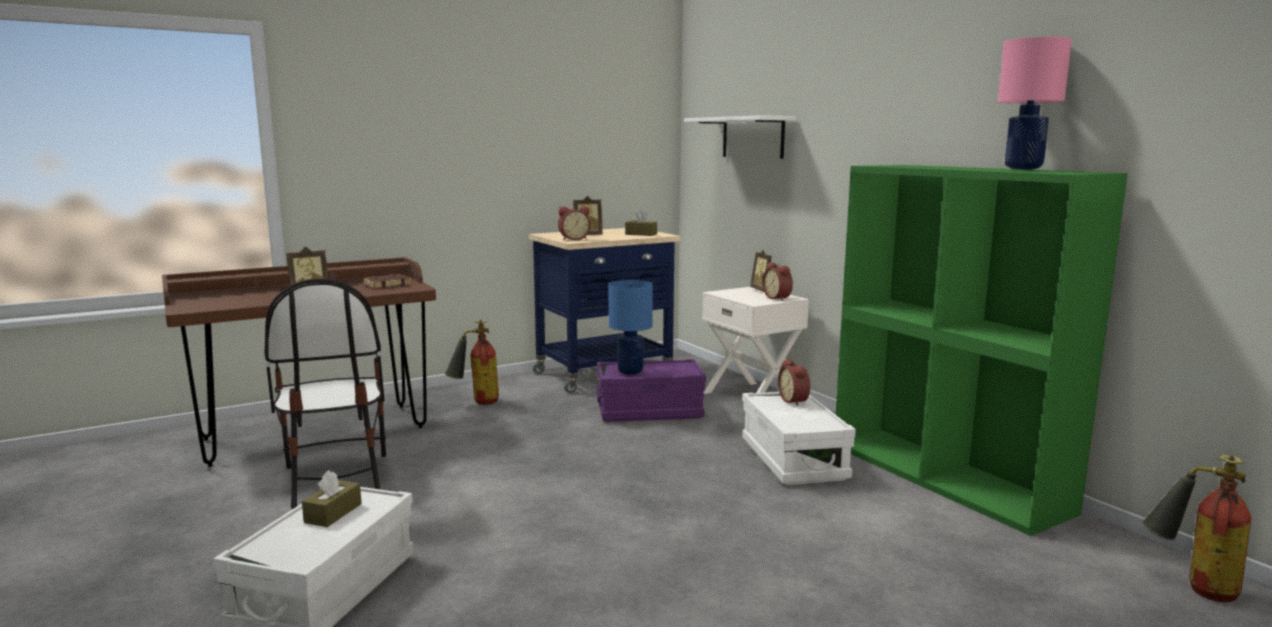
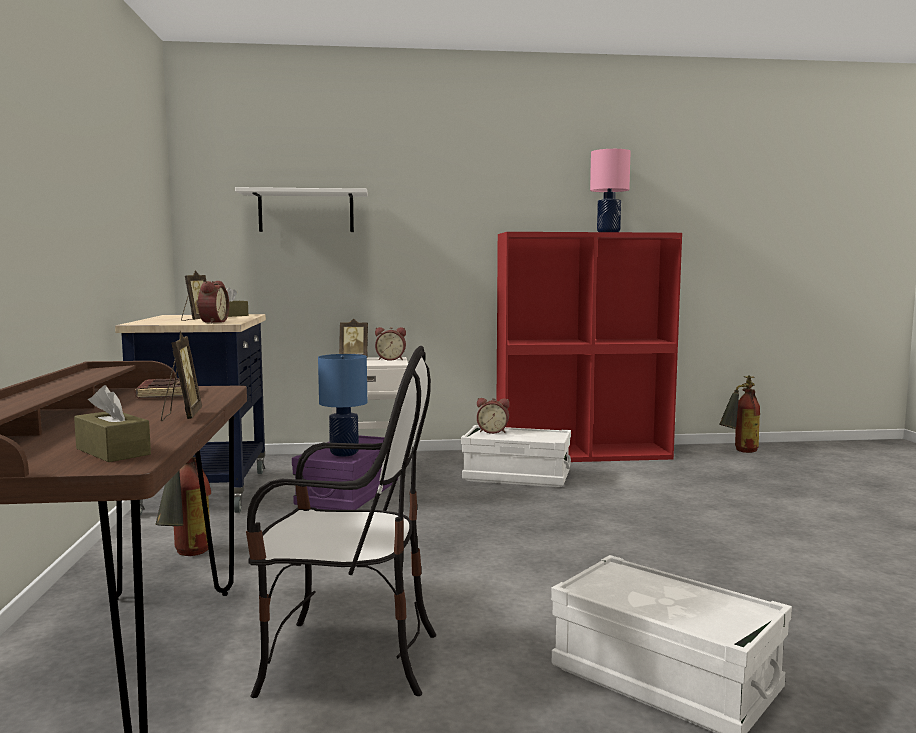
camera: 65 degrees left, 5 degrees down
brown tissue box [302,470,362,527] -> brown tissue box moved to [74,385,151,462]
green bookcase [836,165,1128,536] -> red bookcase [497,232,682,462]

